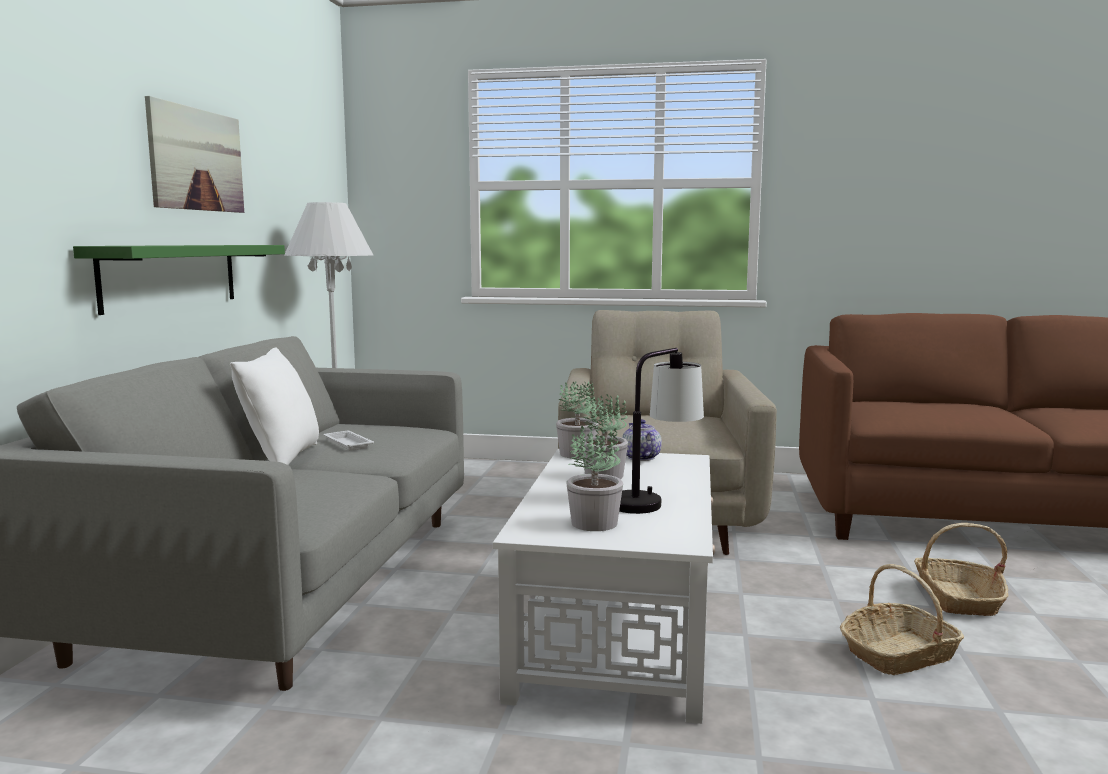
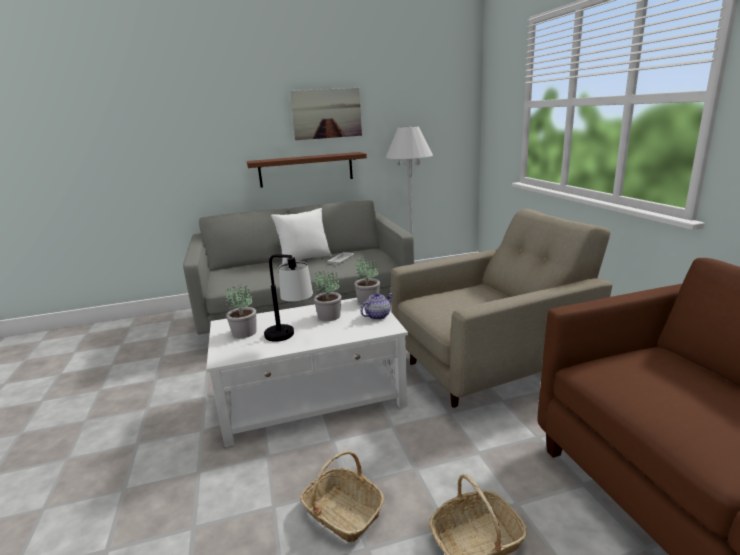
camera: 65 degrees right, 10 degrees up
green shelf [73,245,285,315] -> brown shelf [247,152,367,188]

